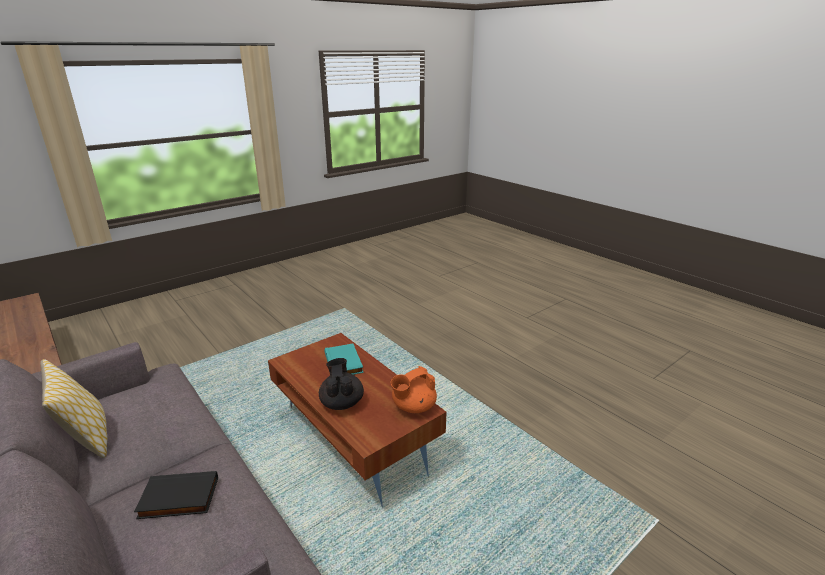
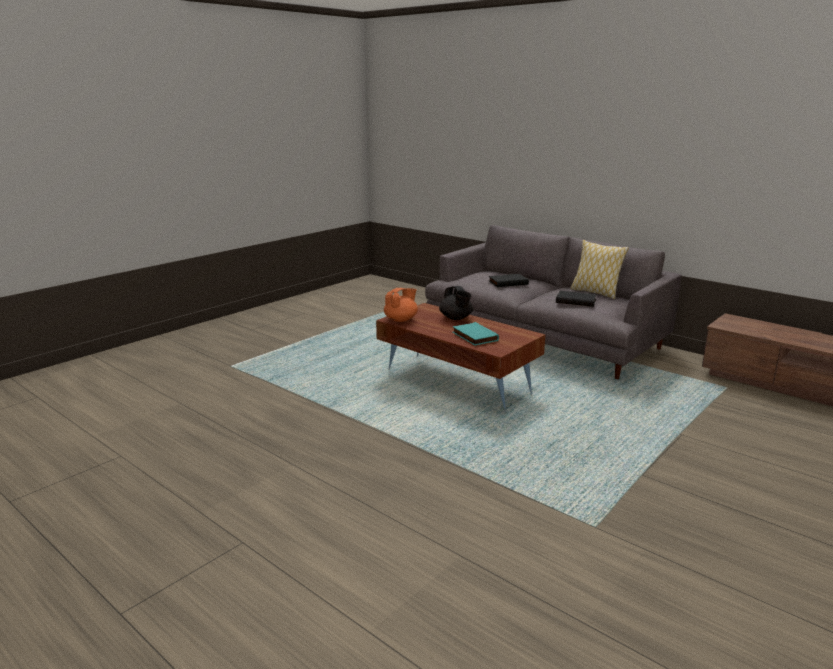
camera: 170 degrees right, 5 degrees down
none -> black book [556,290,597,307]

